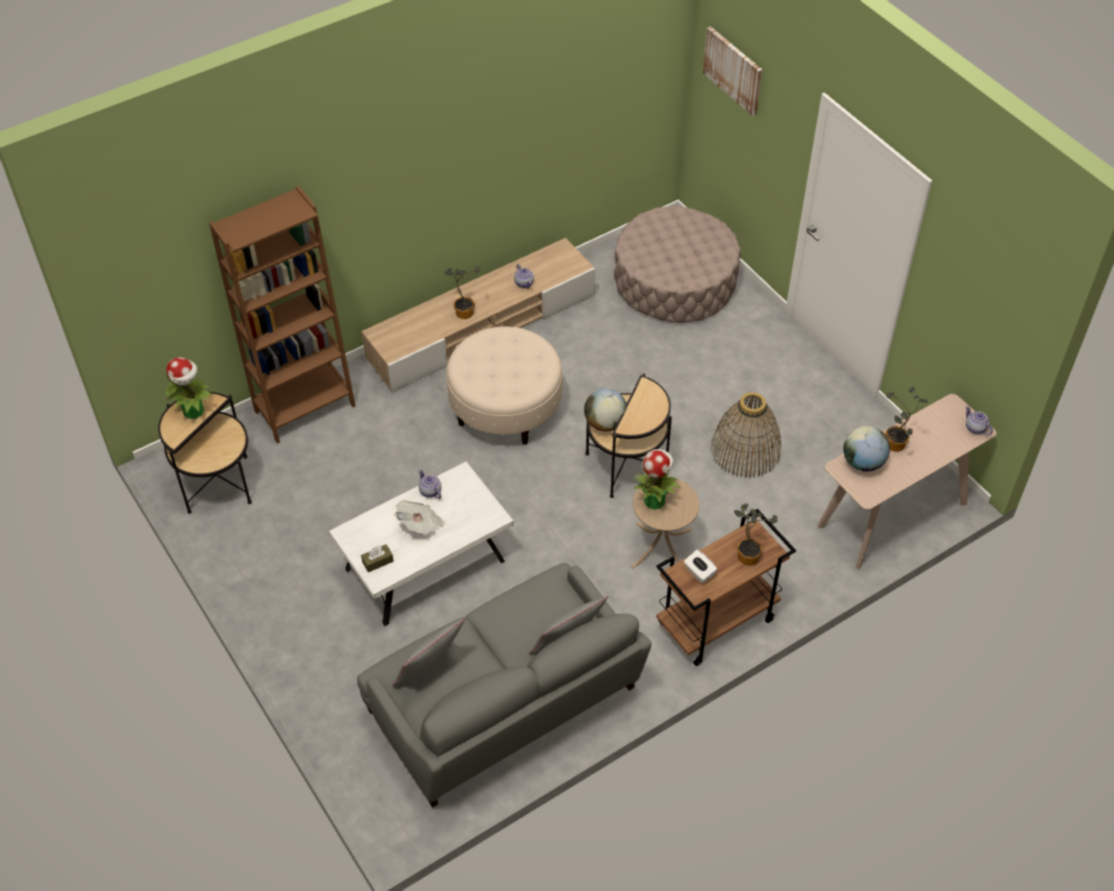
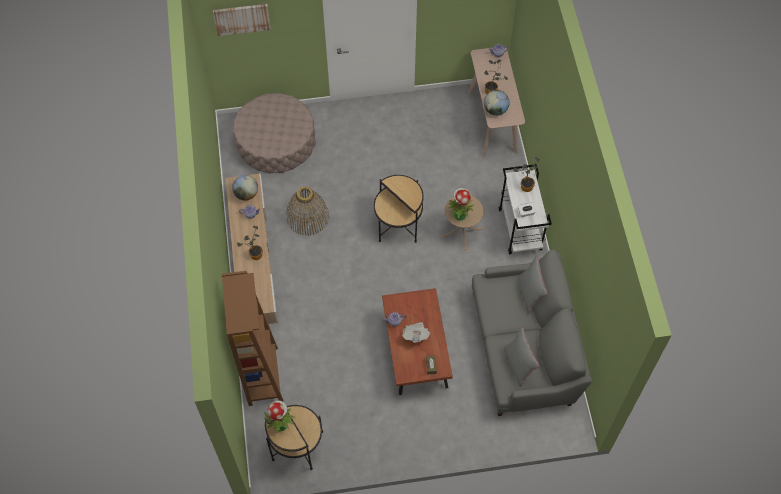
camera: 65 degrees left, 10 degrees up
white coffee table [329,462,514,626] -> brown coffee table [382,288,453,395]
beige ottoman [446,326,563,445] -> none
globe [584,388,626,432] -> globe moved to [232,175,258,201]
brown cart [656,509,796,666] -> white cart [499,164,552,255]
basket [711,392,781,478] -> basket moved to [286,187,329,236]

